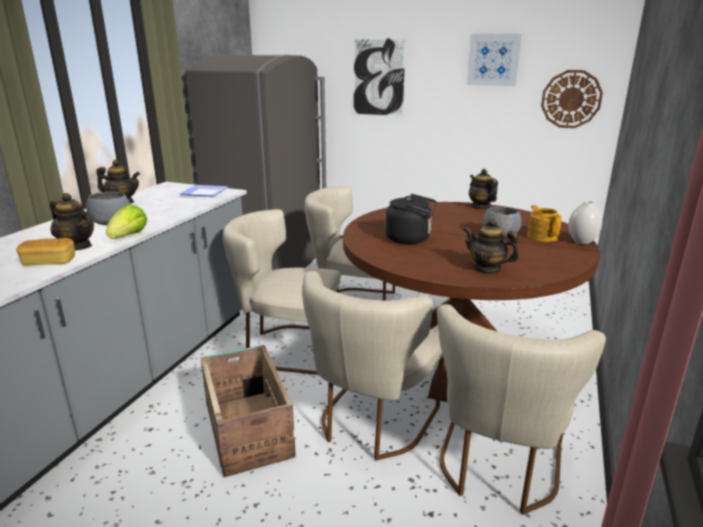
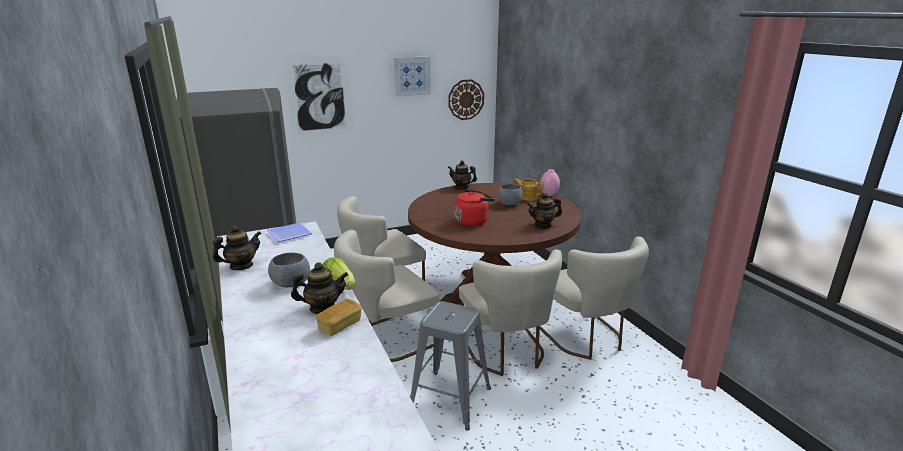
camera: 45 degrees left, 0 degrees up
crate [201,345,296,477] -> grey stool [410,301,491,430]
black kettle [385,194,436,244] -> red kettle [455,190,495,227]
white vase [568,201,602,244] -> pink vase [540,169,560,196]

